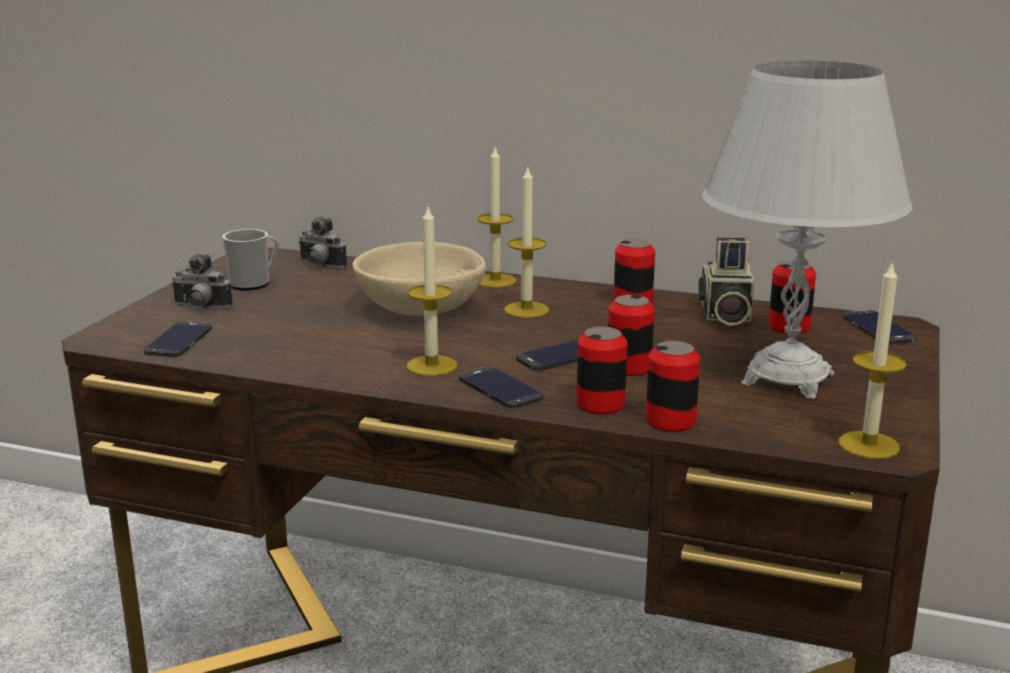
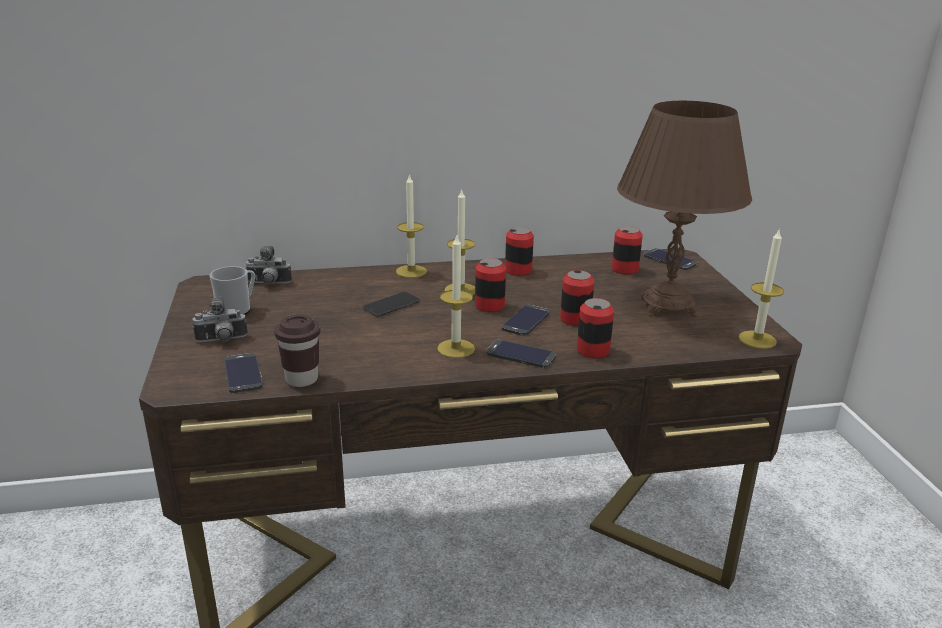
camera: 30 degrees left, 5 degrees up
beige bowl [353,242,486,316] -> phone [363,292,420,316]
can [646,341,700,432] -> can moved to [475,258,506,312]
camera [698,237,754,326] -> none
white table lamp [702,60,912,399] -> brown table lamp [617,101,752,317]
none -> brown cup [274,314,320,387]

